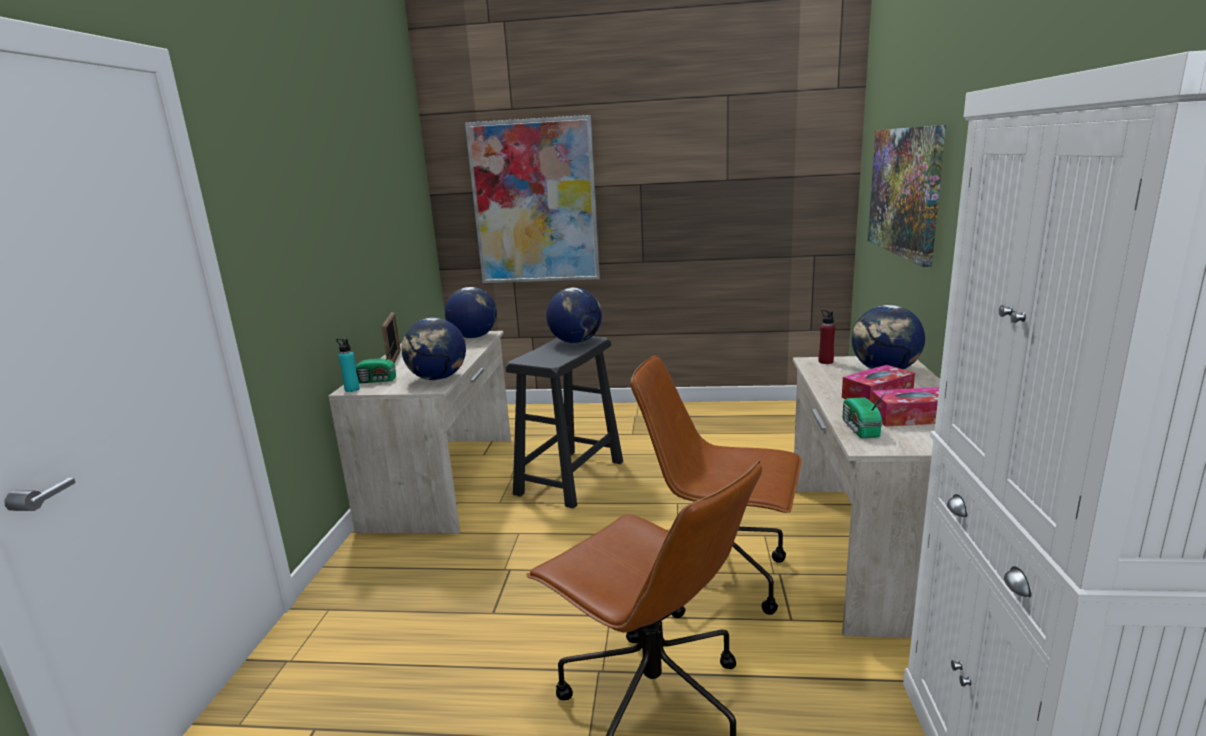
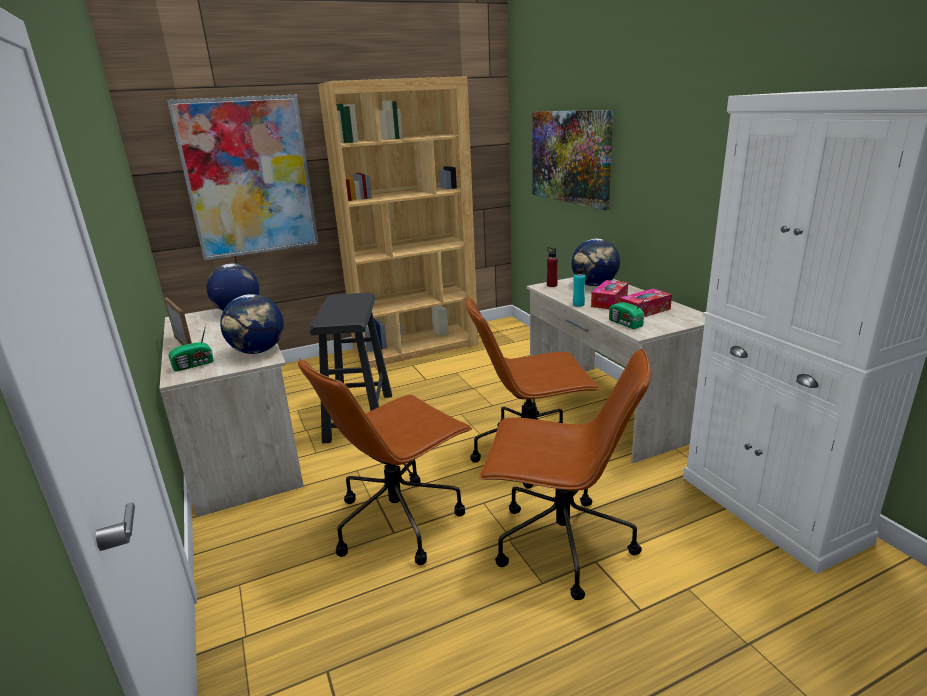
camera: 30 degrees left, 5 degrees up
turquoise bottle [336,338,360,392] -> turquoise bottle moved to [573,263,585,307]
globe [546,287,602,343] -> none
none -> brown office chair [298,358,473,565]
none -> brown bookcase [318,76,478,368]

